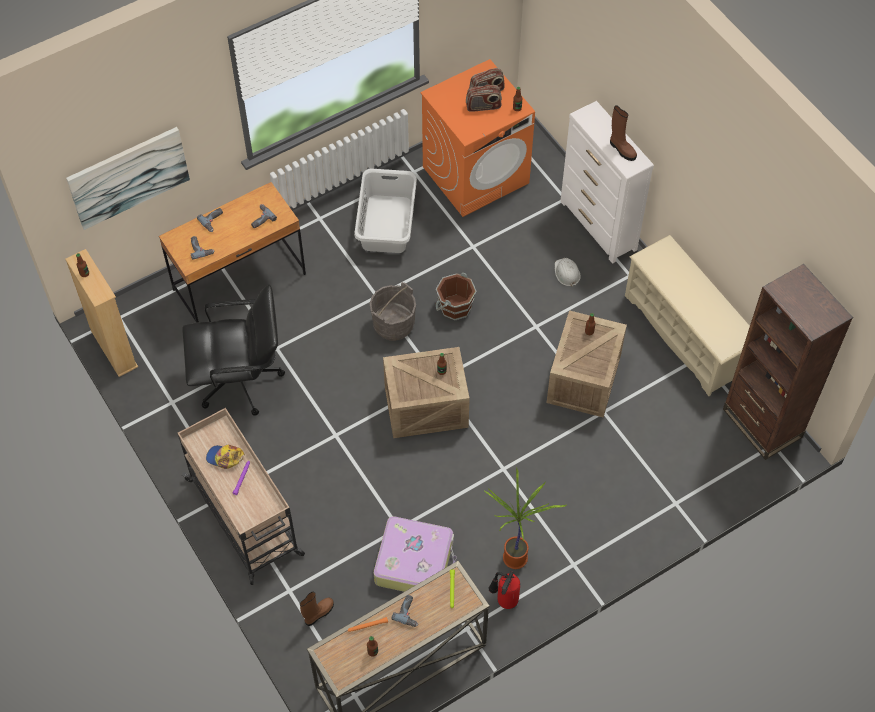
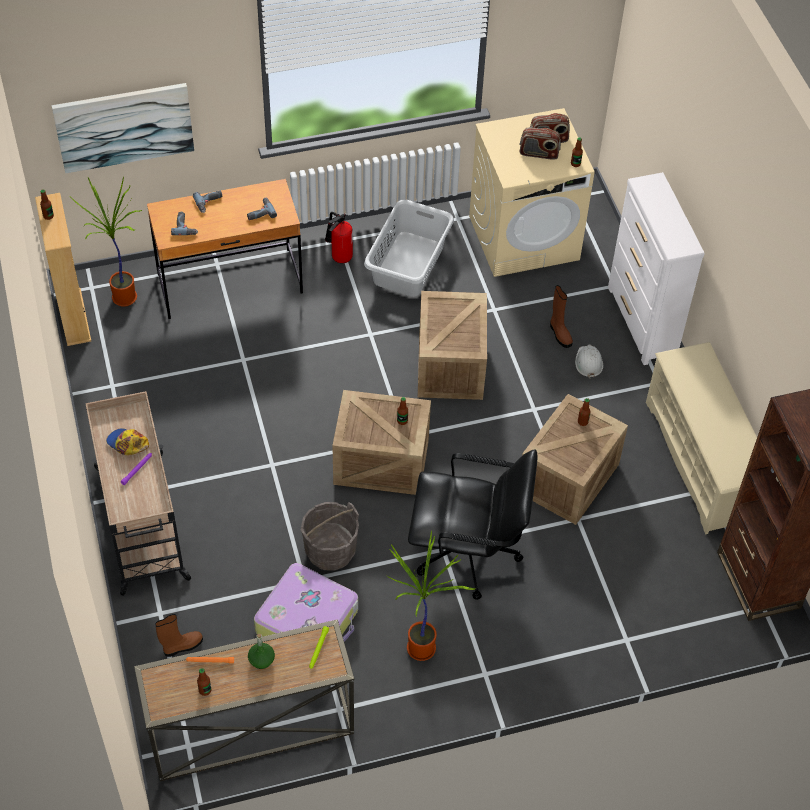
camera: 15 degrees right, 5 degrees down
black office chair [182,284,285,416] -> black office chair moved to [408,449,538,600]
grey bucket [369,282,416,341] -> grey bucket moved to [300,502,359,571]
power drill [391,595,418,627] -> green bottle [248,634,275,669]
orange washing machine [420,59,535,217] -> beige washing machine [469,108,595,277]
brown bucket [436,273,476,320] -> crate [418,291,487,400]
fire extinguisher [489,571,520,609] -> fire extinguisher moved to [325,212,353,263]
brown boot [610,105,637,161] -> brown boot moved to [550,285,573,348]
none -> potted plant [71,176,142,307]

